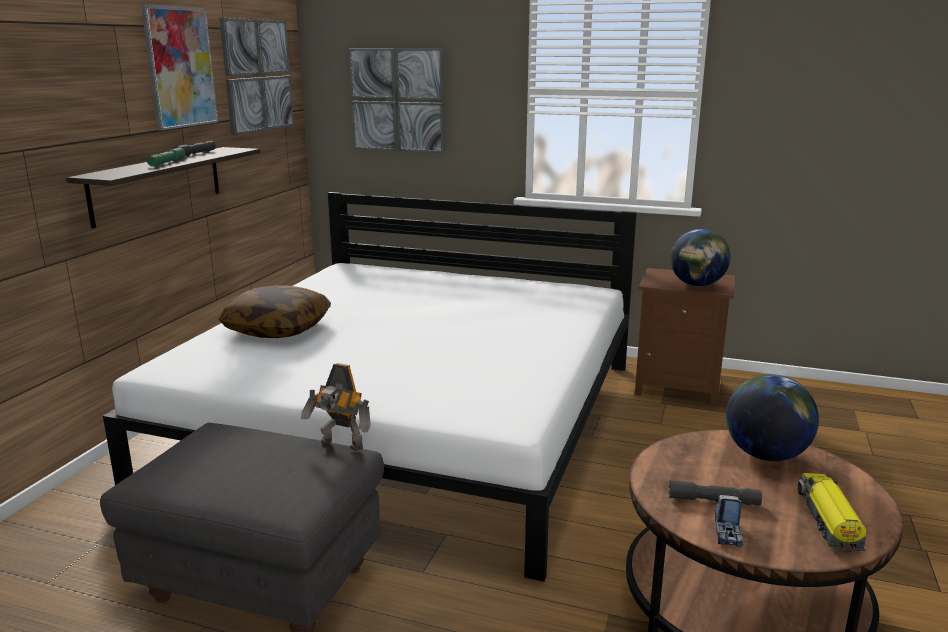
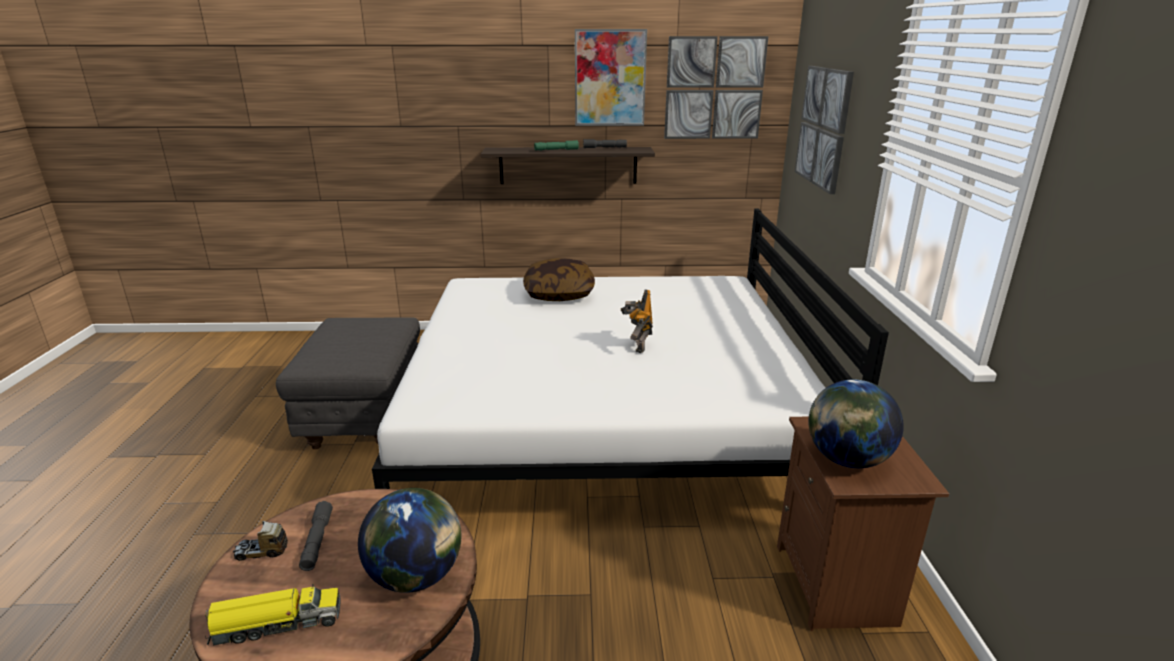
camera: 70 degrees right, 5 degrees up
toy robot [301,363,371,451] -> toy robot moved to [621,289,653,353]

